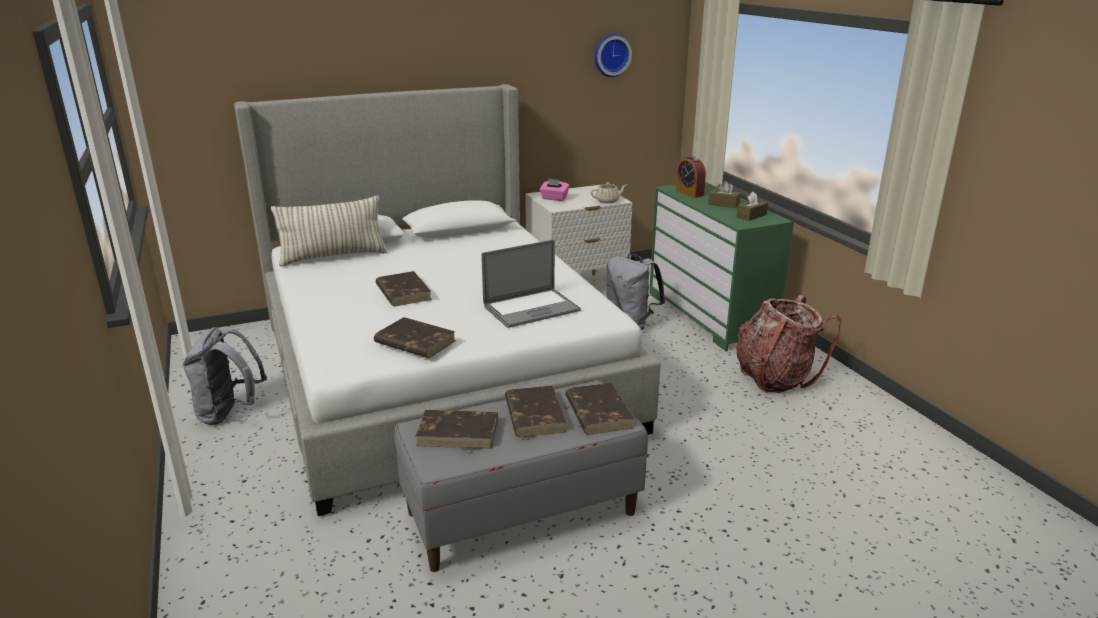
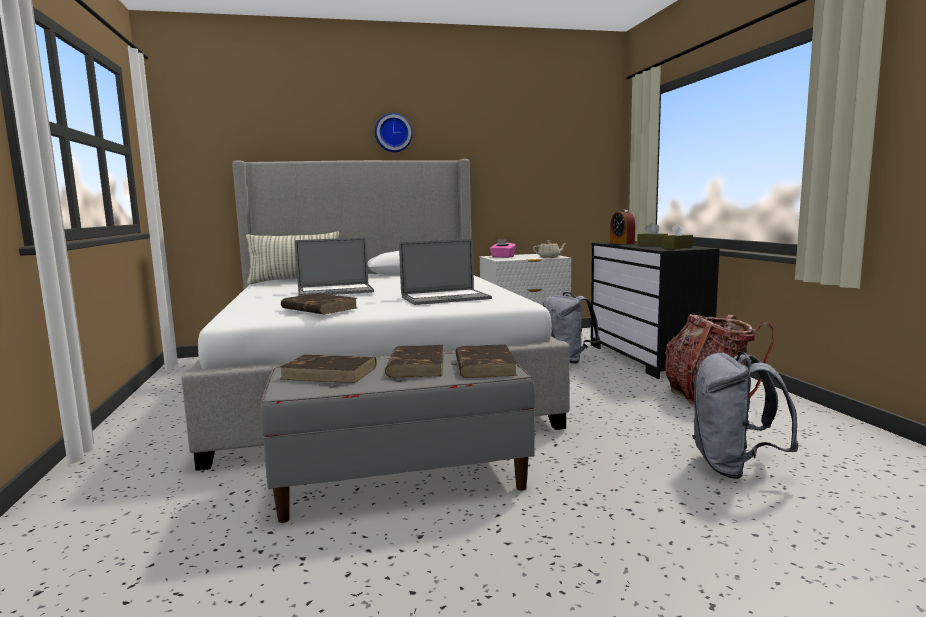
camera: 10 degrees right, 15 degrees down
grey backpack [183,327,267,425] -> grey backpack moved to [692,351,799,479]
brown book [376,271,432,306] -> laptop [295,238,374,296]
wall clock [594,33,632,77] -> wall clock moved to [375,113,413,152]
green dresser [649,182,794,351] -> black dresser [591,241,720,379]

